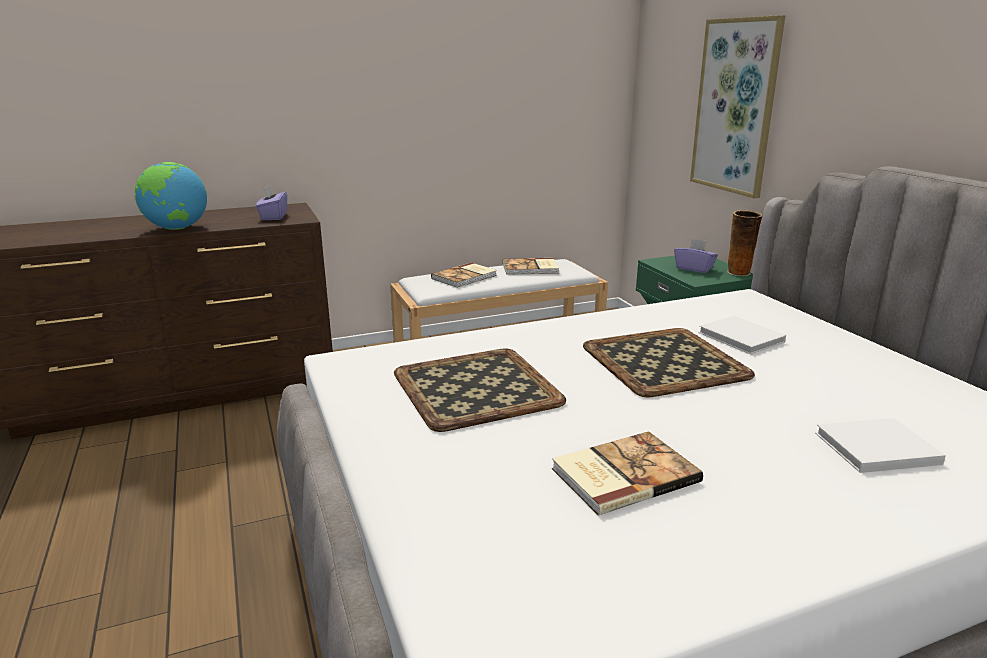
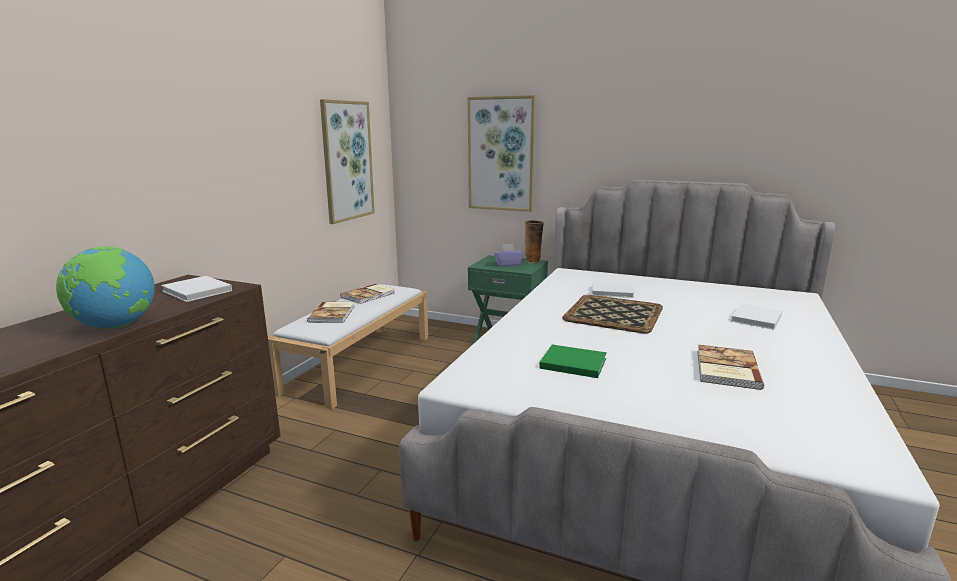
camera: 45 degrees left, 5 degrees down
purple tissue box [256,186,287,220] -> white book [161,276,232,302]
tray [394,348,566,432] -> green book [539,345,607,378]
none -> picture [320,99,375,224]

